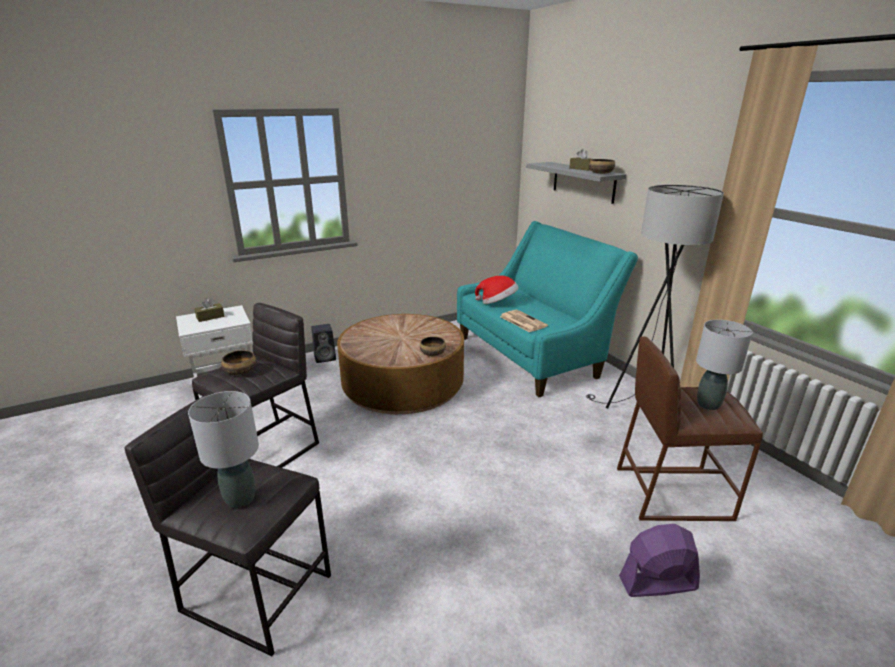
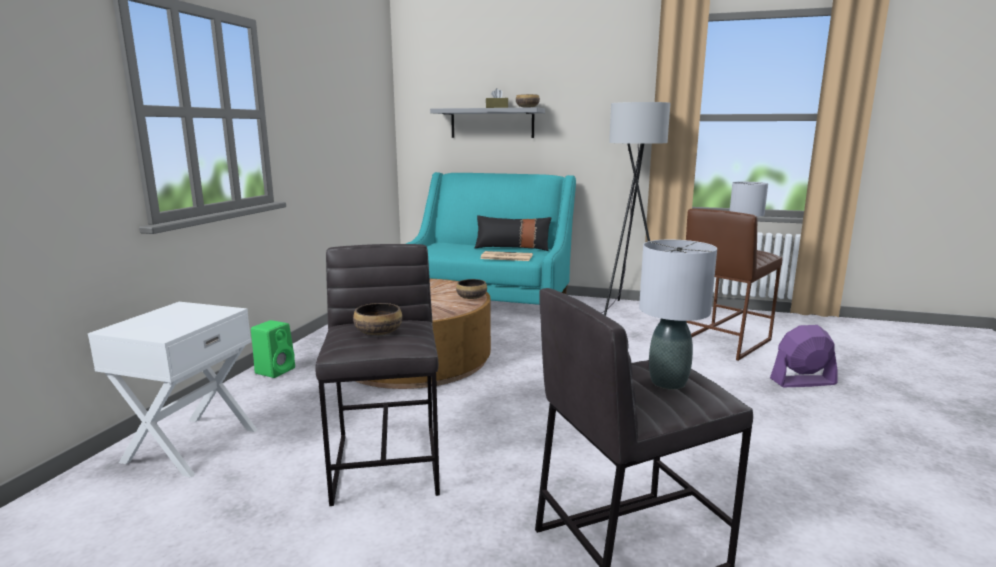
camera: 45 degrees left, 10 degrees down
brown tissue box [194,298,225,322] -> none
black speaker [311,324,336,363] -> green speaker [251,320,295,378]
hat [475,275,519,304] -> none
purple fan [619,524,700,597] -> purple fan turned 45 degrees clockwise [770,325,837,387]
none -> black pillow [475,215,552,251]

